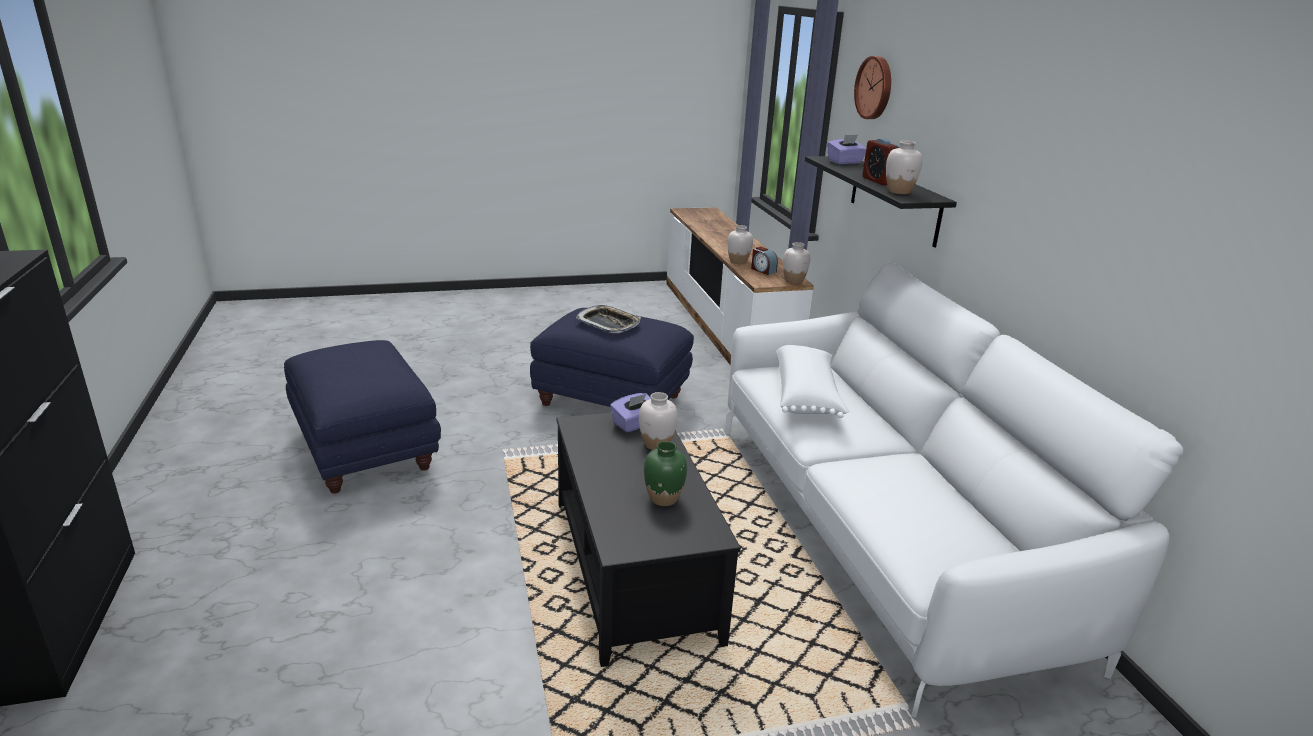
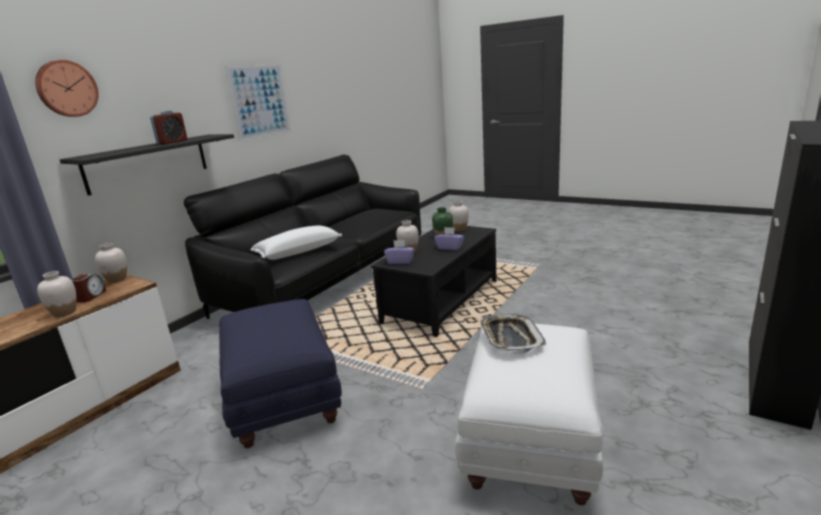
camera: 130 degrees left, 5 degrees down
blue ottoman [284,340,441,494] -> white ottoman [454,324,603,505]
tray [576,305,641,333] -> tray moved to [479,314,546,354]
white sofa [725,263,1183,718] -> black sofa [184,154,421,319]
purple tissue box [827,135,866,164] -> purple tissue box moved to [434,227,464,250]
white vase [886,141,923,194] -> white vase moved to [449,201,469,231]
none -> picture [225,64,291,141]

